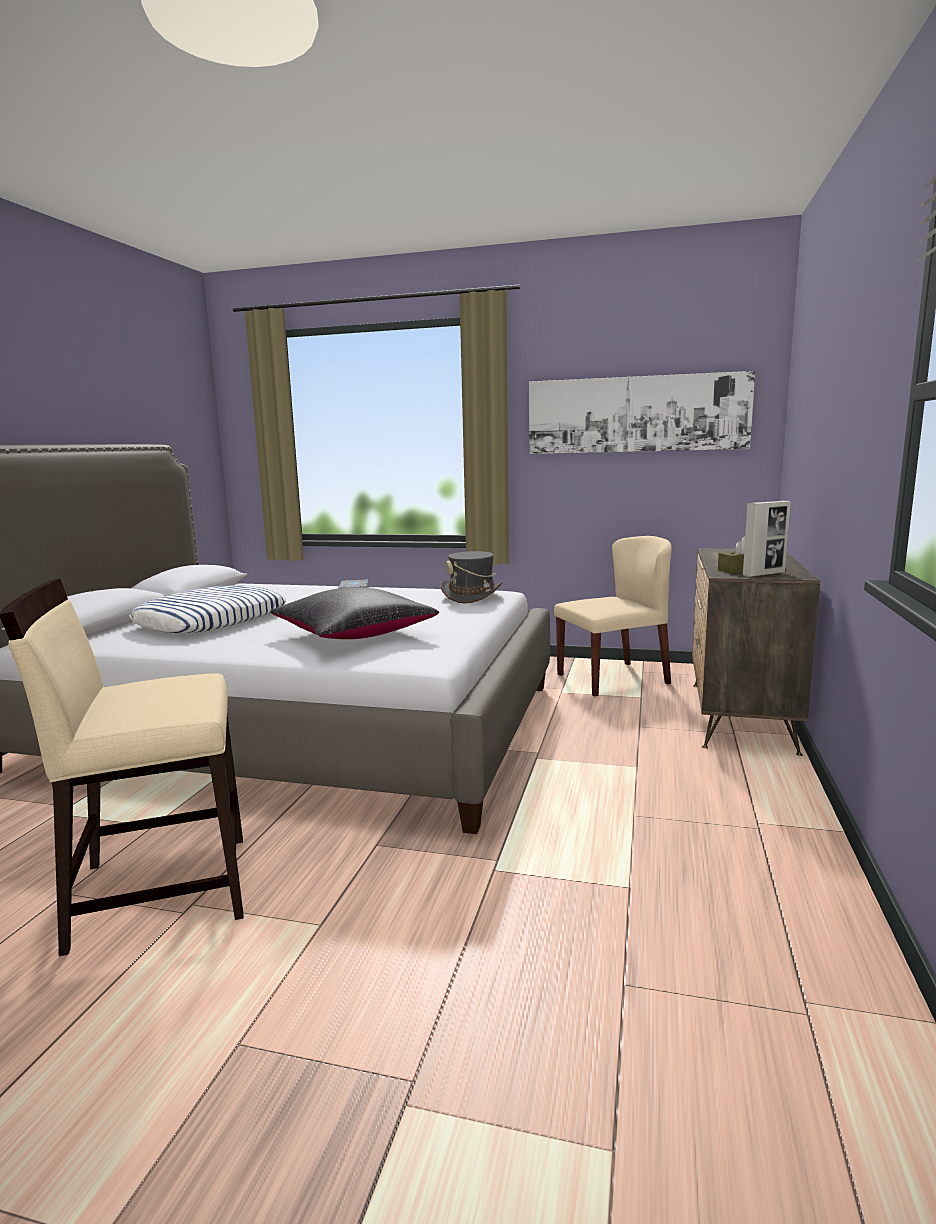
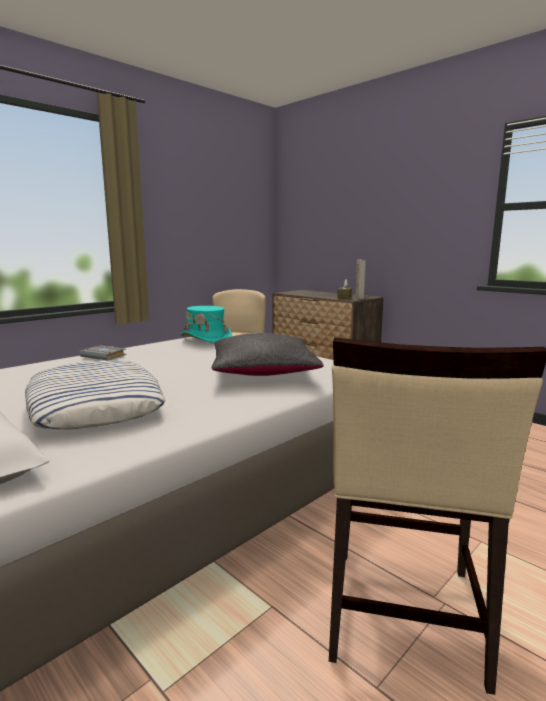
camera: 60 degrees left, 0 degrees up
grey hat [440,551,503,603] -> turquoise hat [181,306,232,343]
picture [529,371,755,454] -> none

